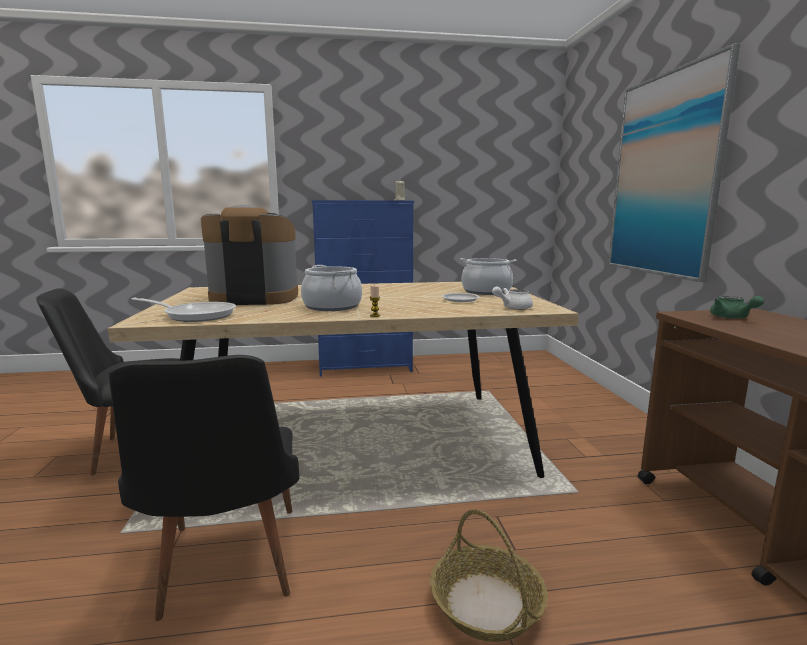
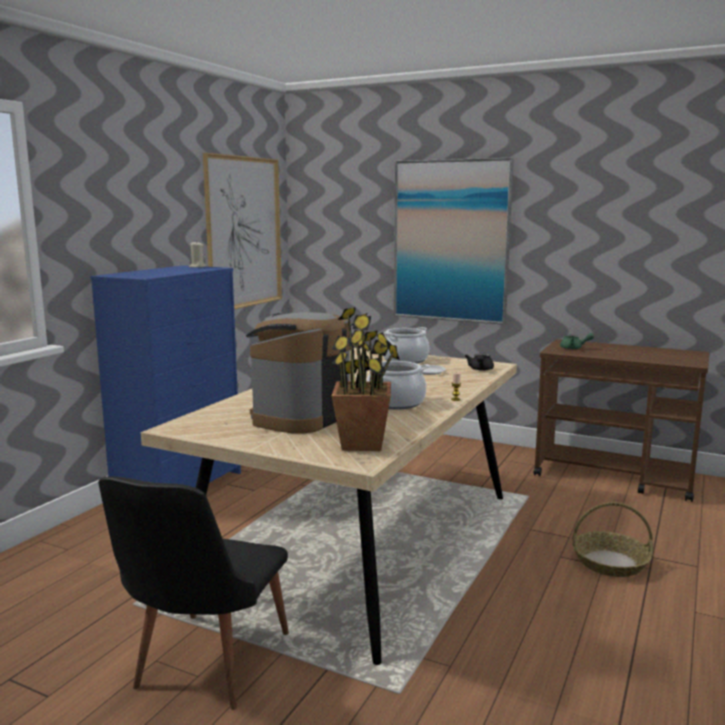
camera: 55 degrees left, 0 degrees up
black chair [109,355,299,621] -> none
frying pan [131,298,236,322] -> potted plant [331,307,400,451]
white teapot [492,286,533,310] -> black teapot [465,353,494,371]
none -> picture [203,153,282,310]

